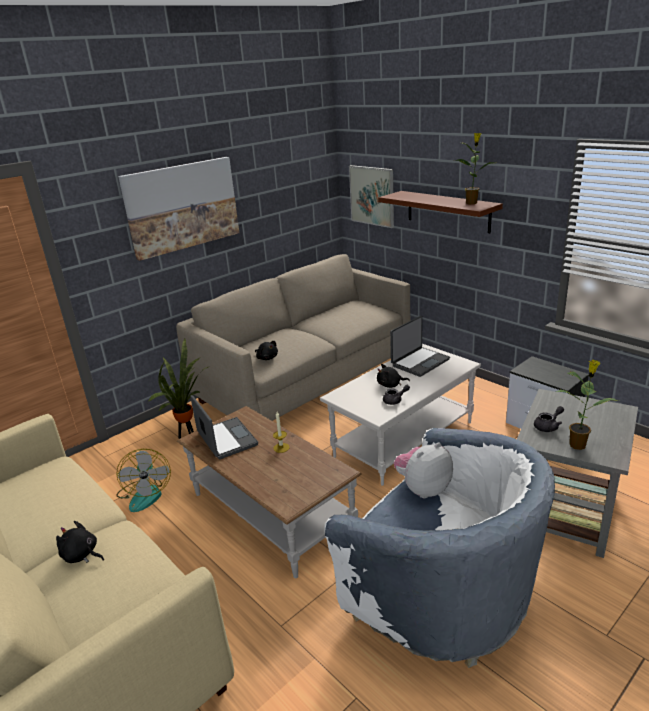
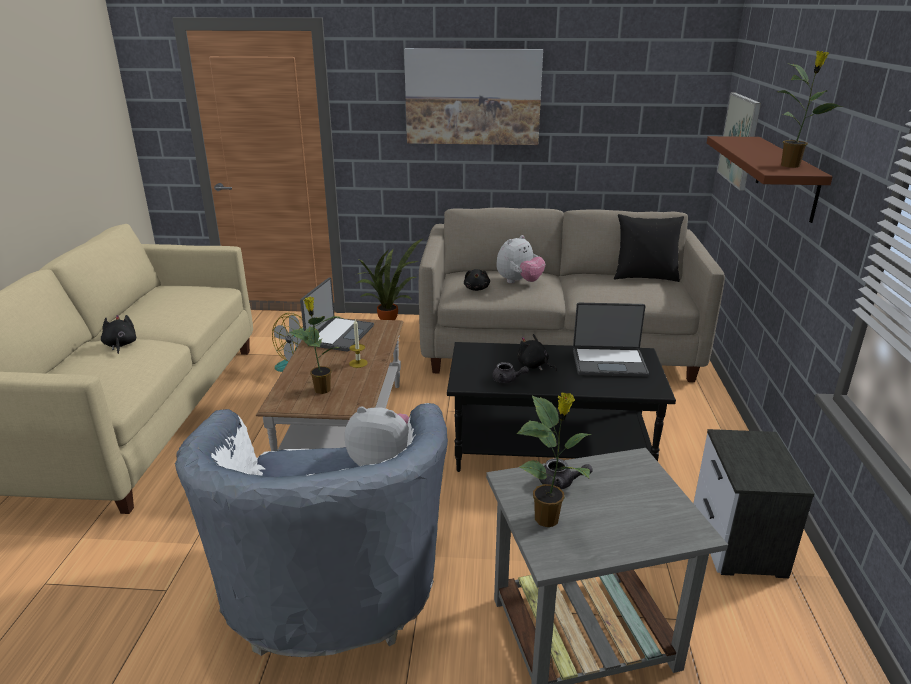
camera: 45 degrees right, 0 degrees up
white coffee table [320,344,481,486] -> black coffee table [447,342,676,472]
none -> potted plant [289,297,341,394]
none -> plush toy [496,235,545,283]
none -> black pillow [614,214,684,282]

